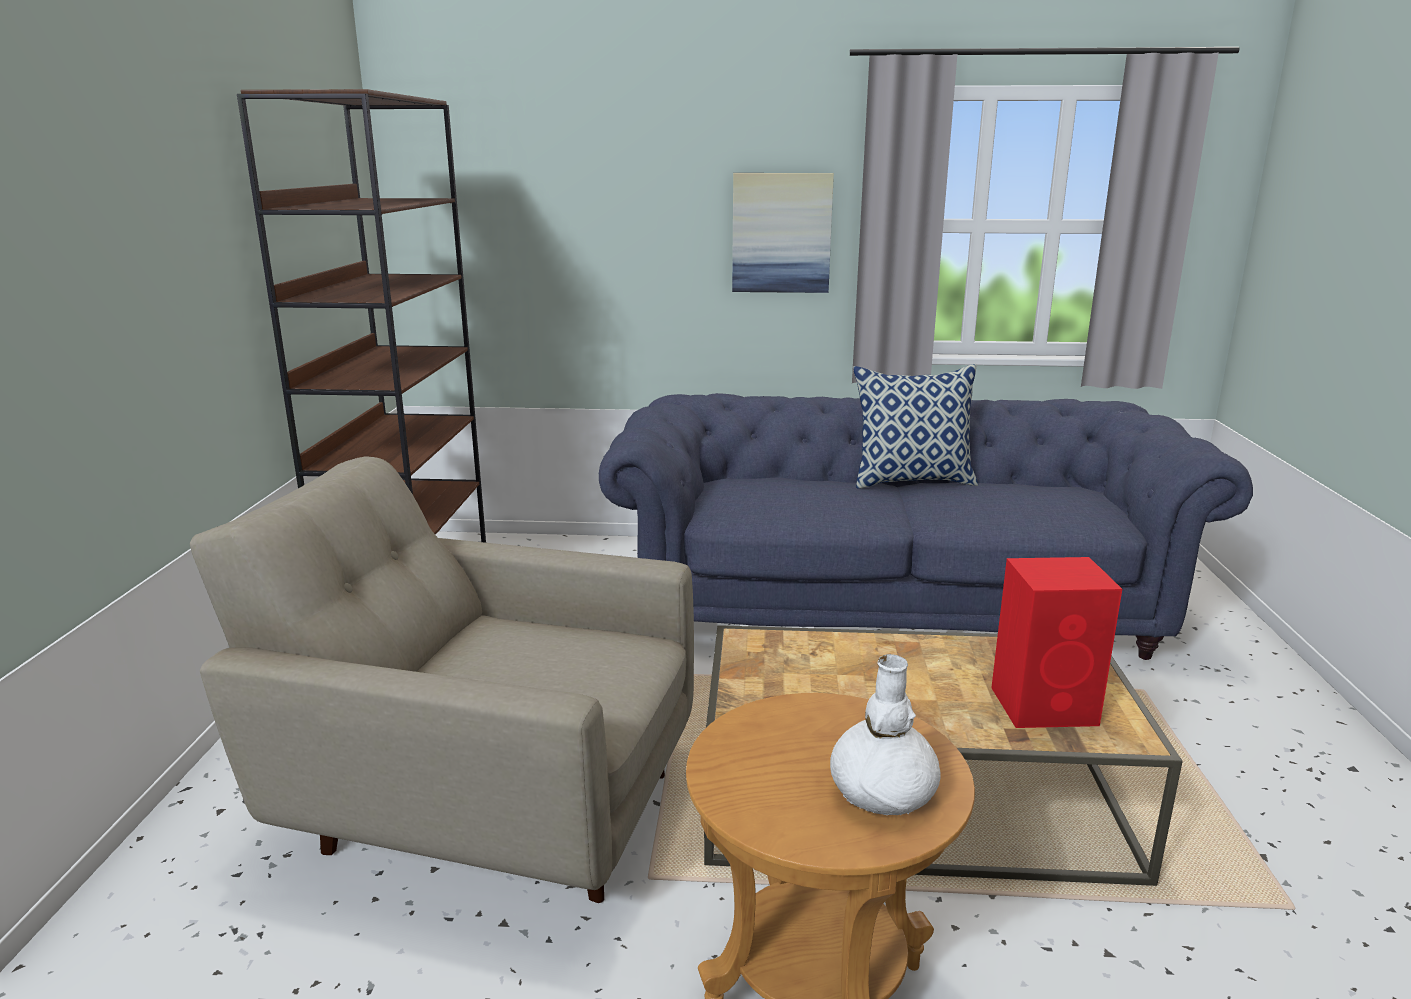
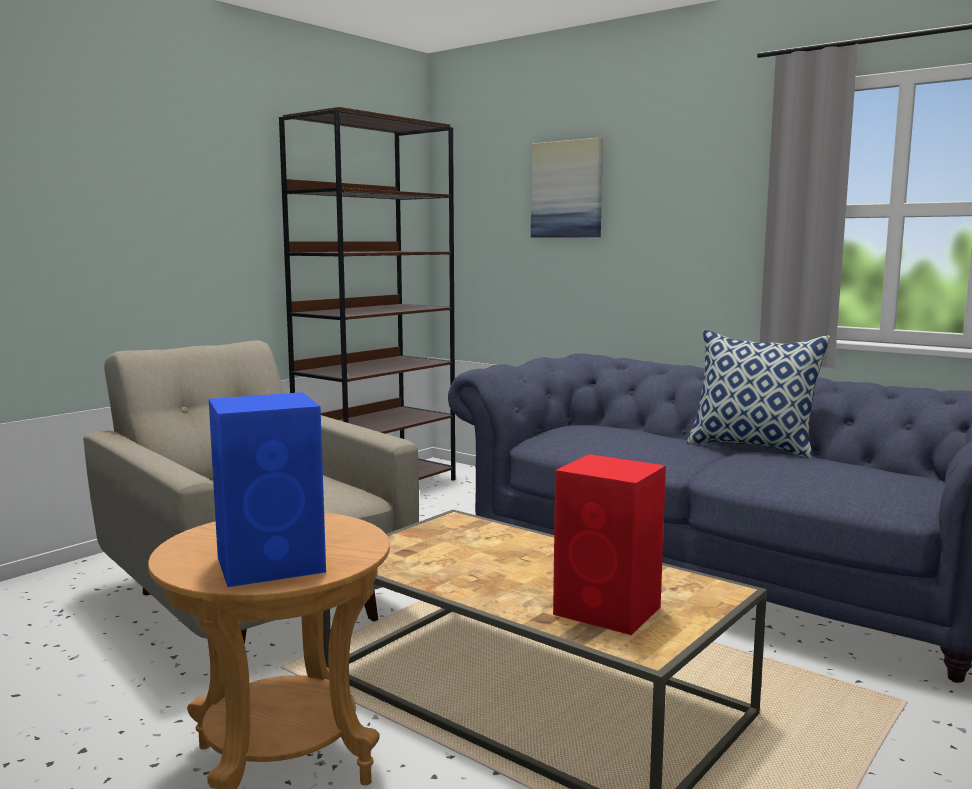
camera: 35 degrees right, 10 degrees down
picture [732,173,834,293] -> picture moved to [531,138,603,238]
white vase [830,654,941,815] -> blue speaker [209,392,326,587]

